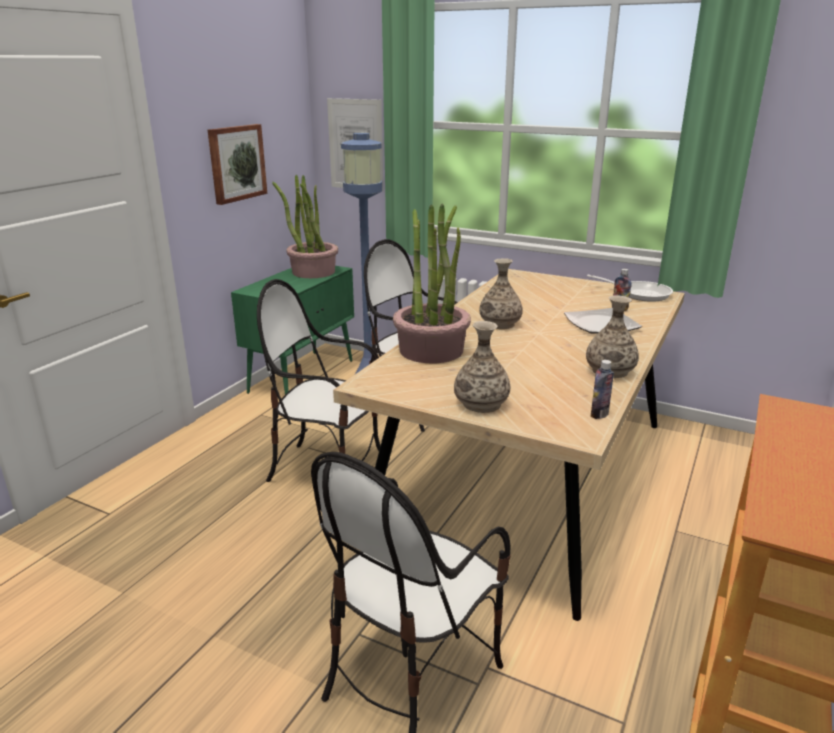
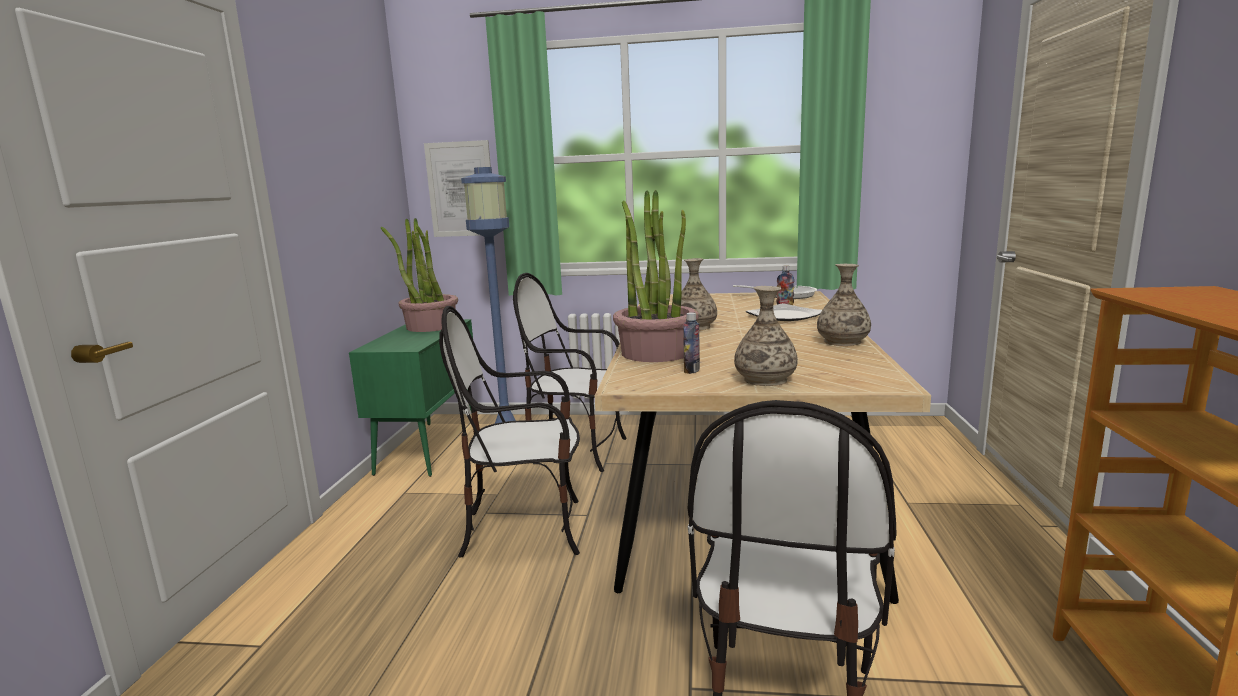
camera: 20 degrees left, 10 degrees down
picture [208,124,267,205] -> none
bottle [591,360,614,419] -> bottle moved to [683,312,700,374]

